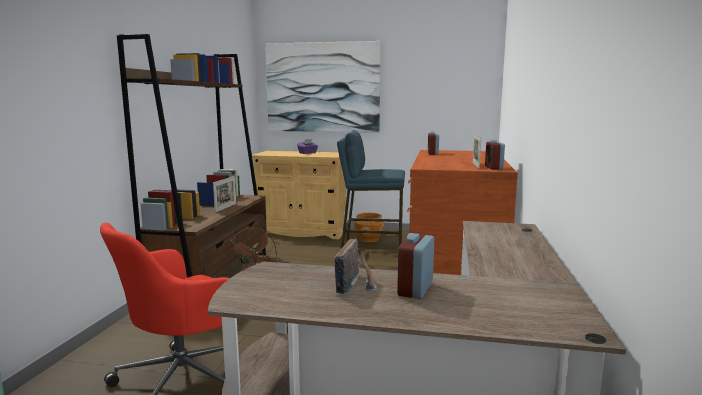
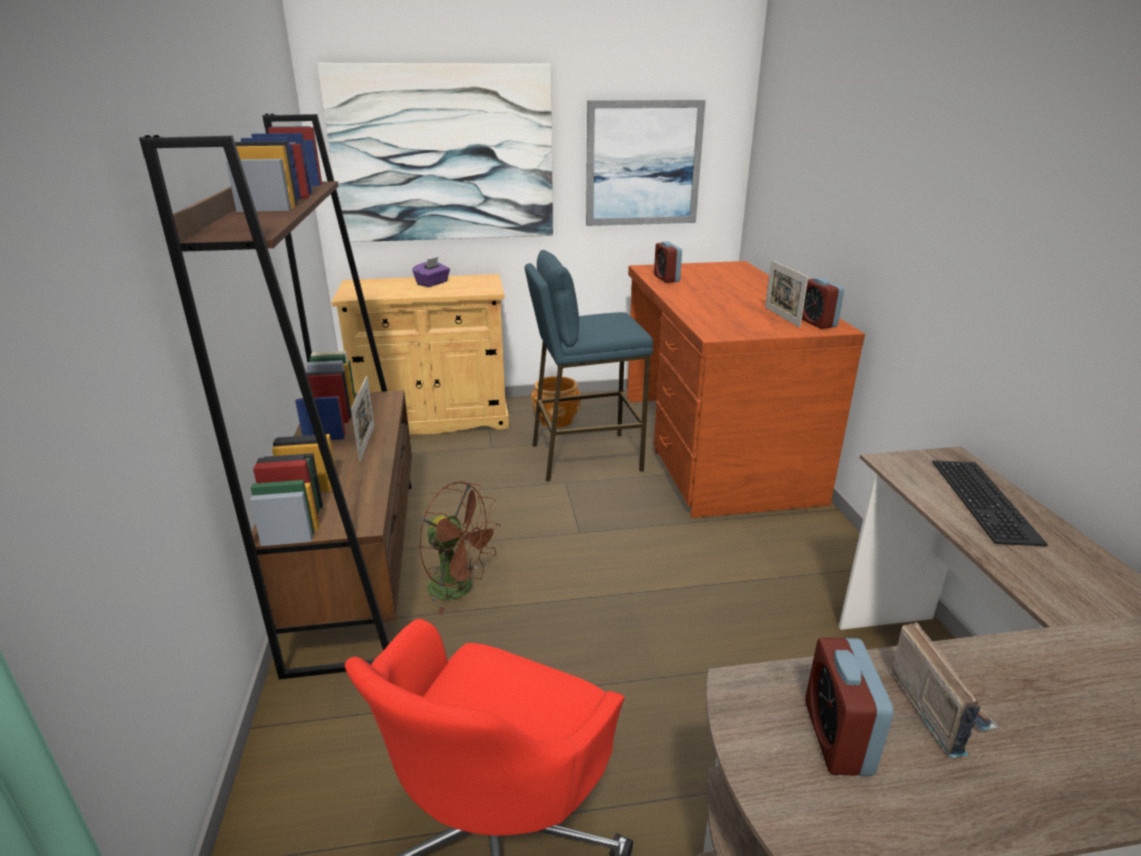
camera: 20 degrees left, 15 degrees up
alarm clock [397,233,434,299] -> alarm clock moved to [805,637,894,776]
none -> picture [586,100,706,226]
none -> keyboard [932,460,1048,546]

